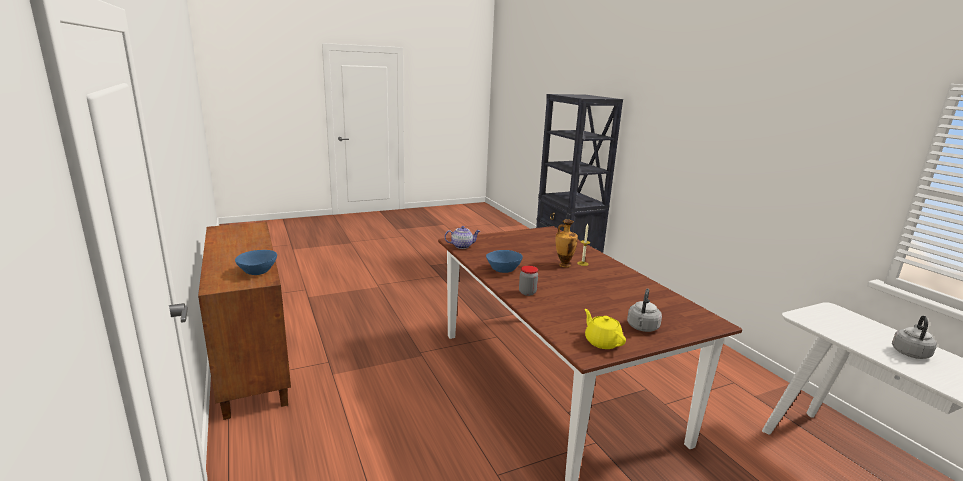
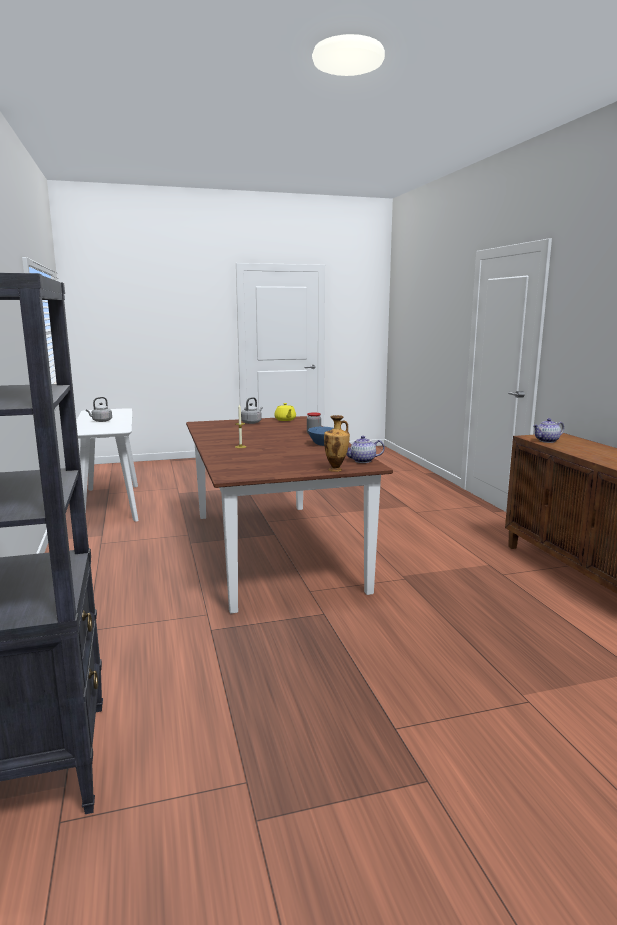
camera: 170 degrees left, 5 degrees down
blue bowl [235,250,277,275] -> teapot [533,418,564,443]
vase [555,219,578,267] -> vase moved to [324,415,350,472]

